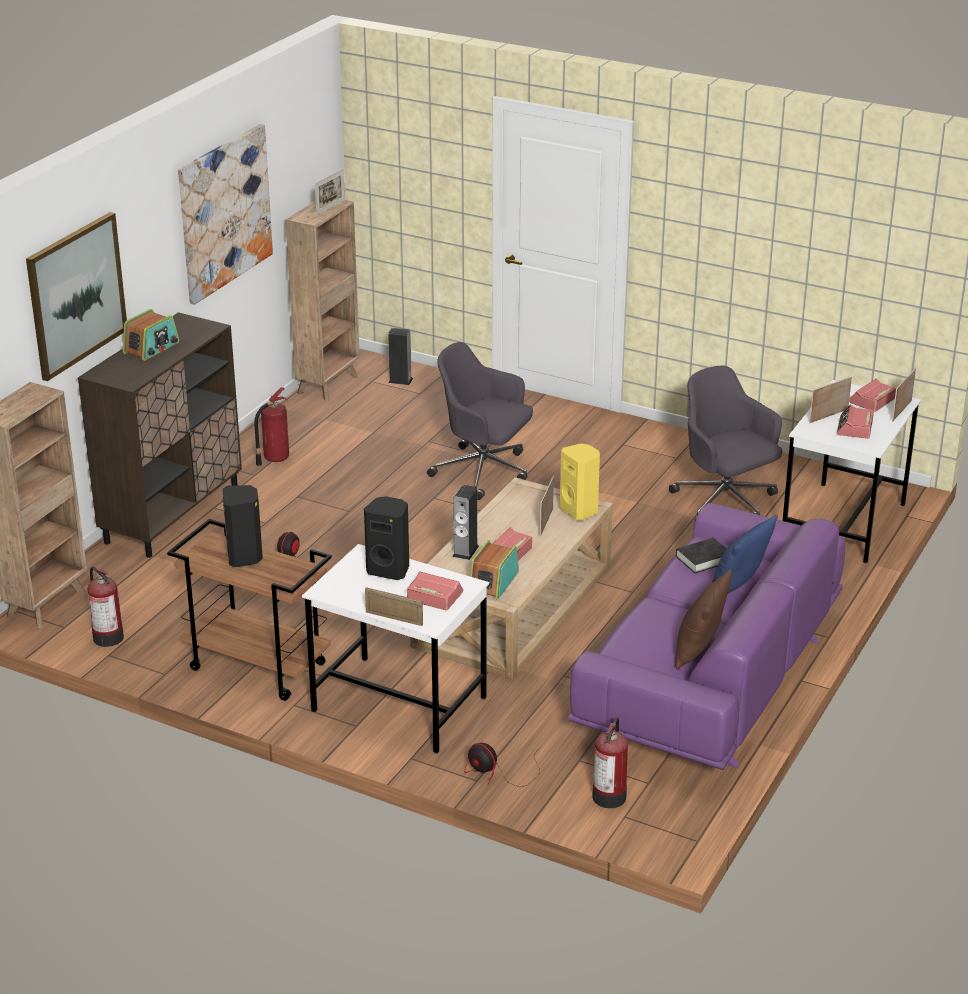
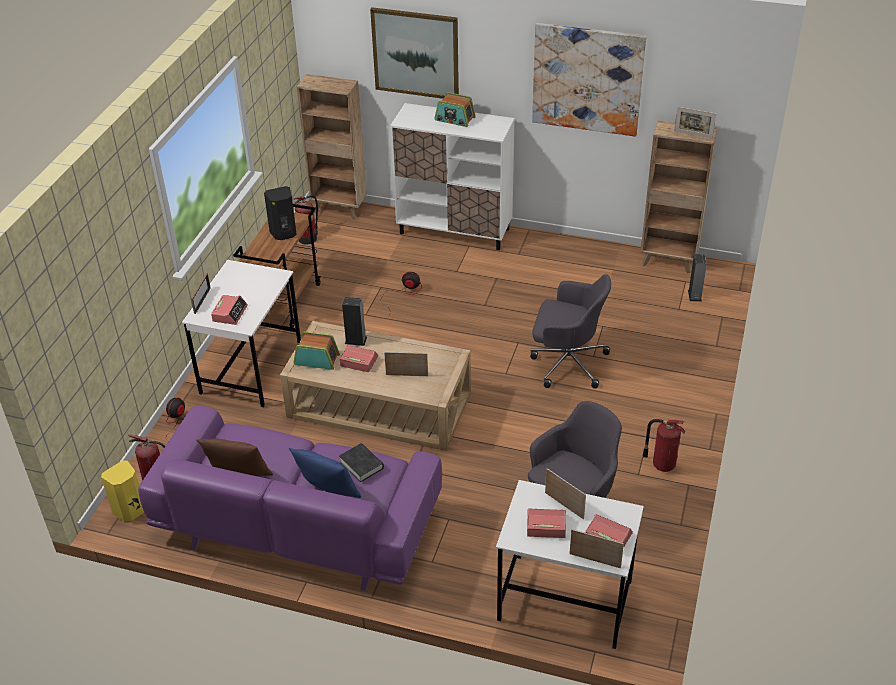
camera: 80 degrees right, 10 degrees up
brown cabinet [78,312,242,558] -> white cabinet [390,103,515,250]
fire extinguisher [254,387,289,466] -> fire extinguisher moved to [642,419,685,472]
black speaker [364,496,409,580] -> none
grey office chair [427,342,533,500] -> grey office chair turned 90 degrees clockwise [530,274,611,389]
yellow speaker [560,443,600,520] -> yellow speaker moved to [101,461,144,522]

